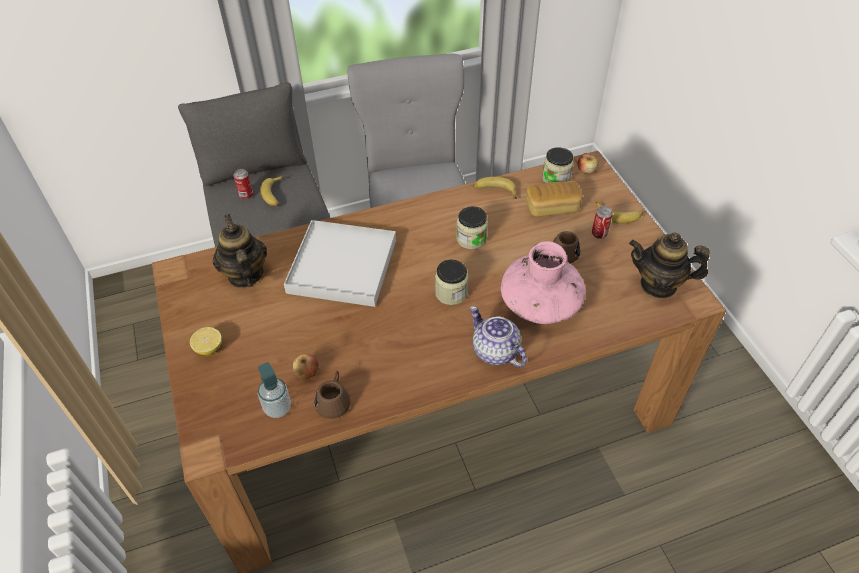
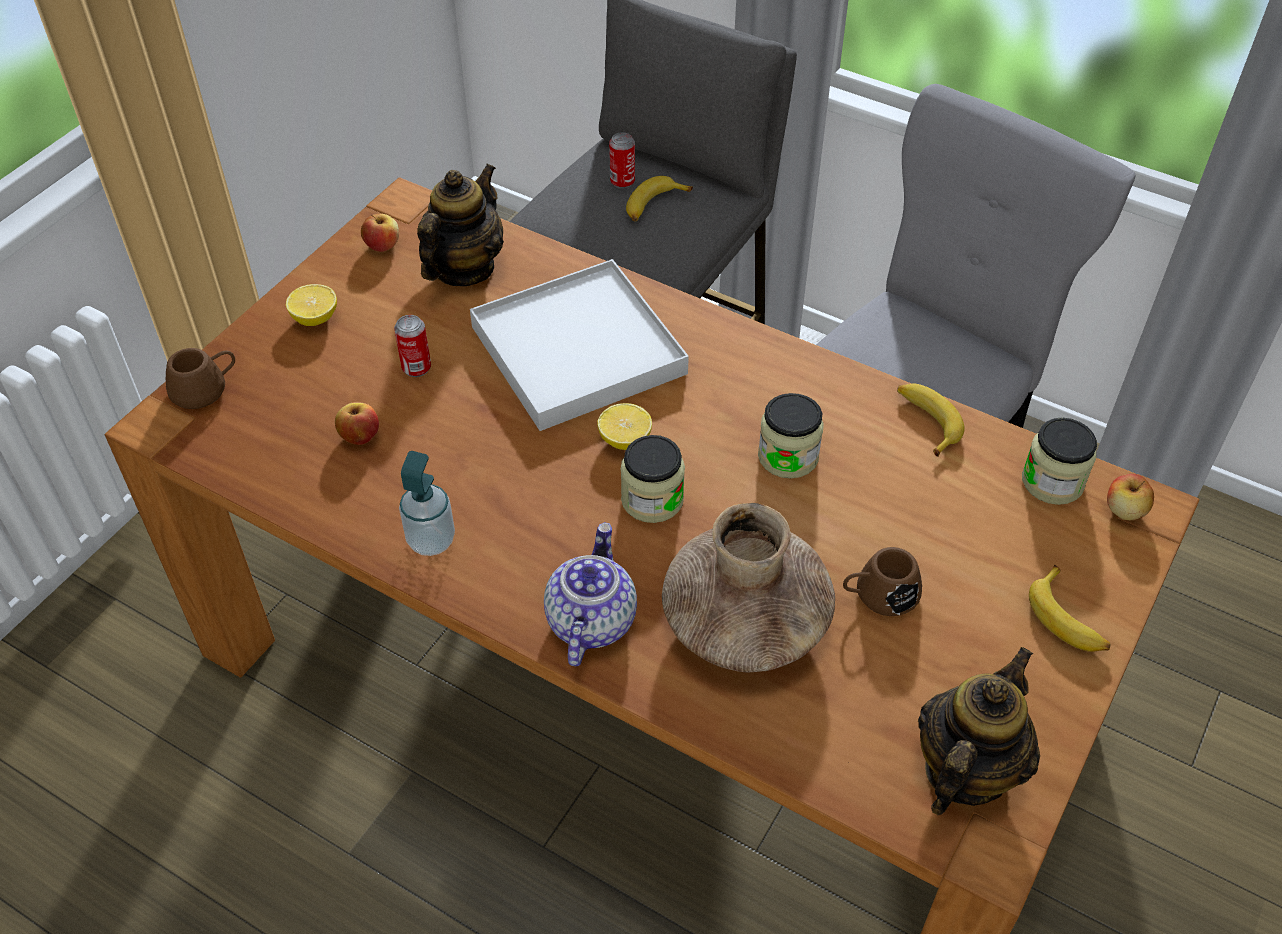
camera: 50 degrees right, 0 degrees up
soap dispenser [258,362,291,418] -> soap dispenser moved to [399,451,455,556]
brown mug [314,371,351,419] -> brown mug moved to [166,348,235,409]
pink vase [501,241,586,324] -> brown vase [662,503,835,673]
bread [527,181,583,217] -> none
can [592,206,613,239] -> can moved to [394,315,431,377]
teapot [629,232,710,298] -> teapot turned 60 degrees clockwise [918,647,1040,815]
none -> apple [361,214,399,252]
none -> lemon [597,403,652,450]

